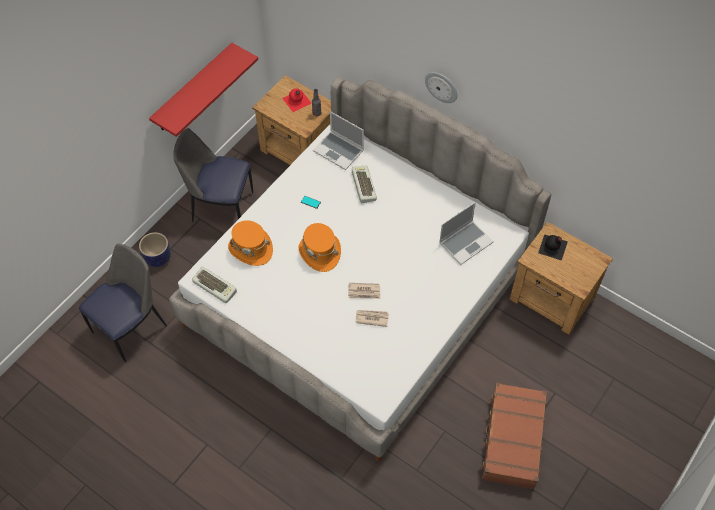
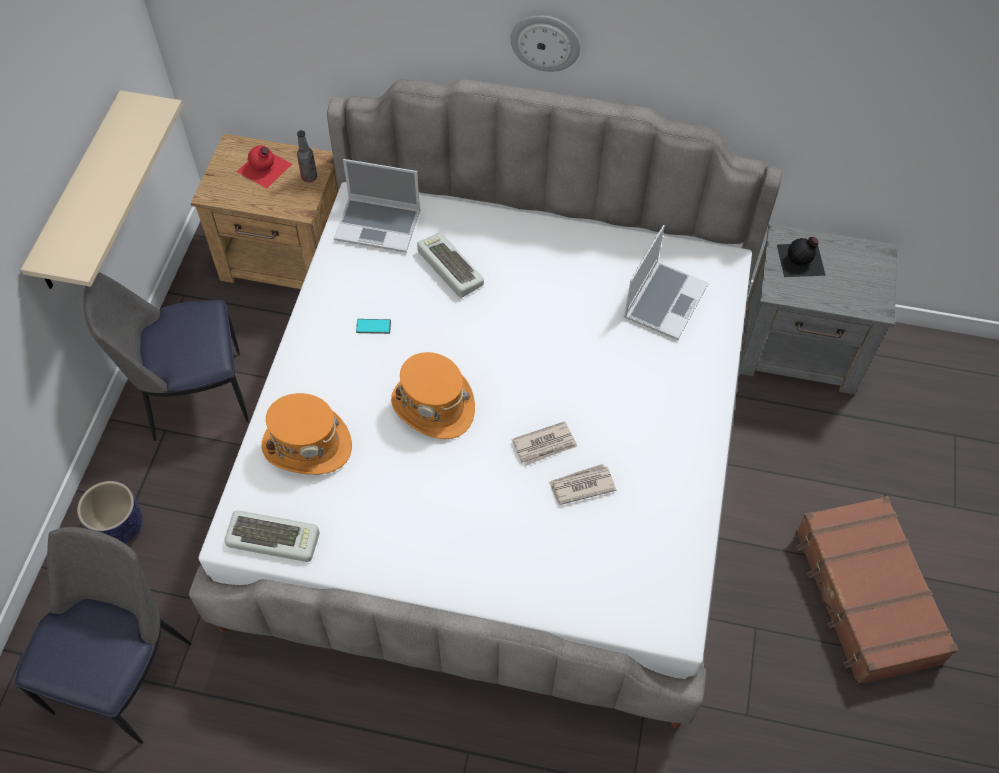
camera: 25 degrees left, 0 degrees up
red shelf [149,43,258,137] -> beige shelf [21,90,183,289]
brown nightstand [509,222,613,335] -> grey nightstand [739,224,897,395]

